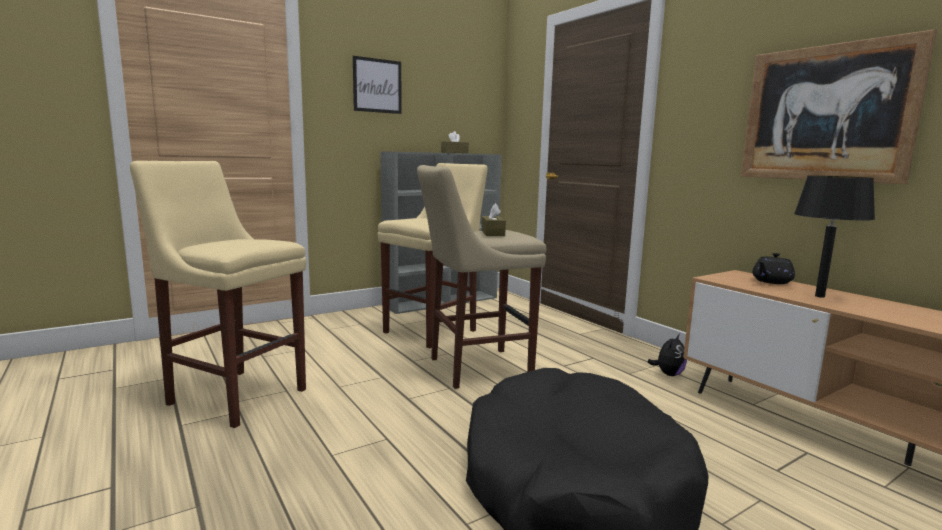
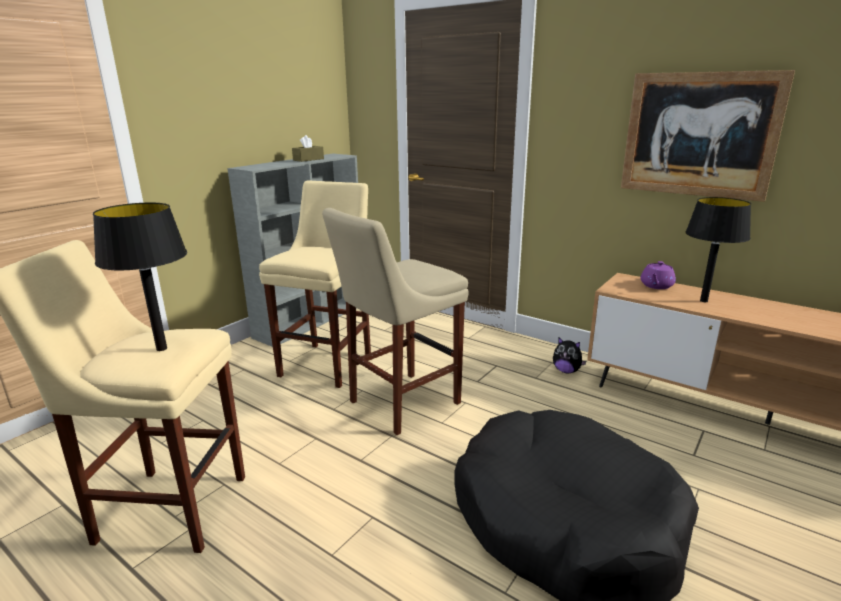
camera: 20 degrees left, 10 degrees up
picture [353,56,401,114] -> none
brown tissue box [481,203,506,236] -> none
plush toy [648,335,687,376] -> plush toy turned 105 degrees clockwise [553,337,586,374]
black teapot [752,253,795,284] -> purple teapot [641,261,676,289]
none -> black table lamp [93,203,187,351]

